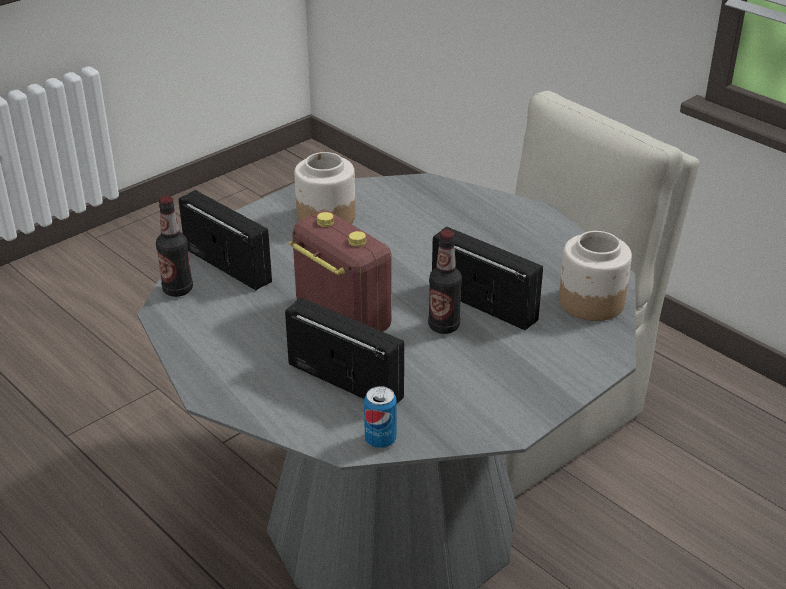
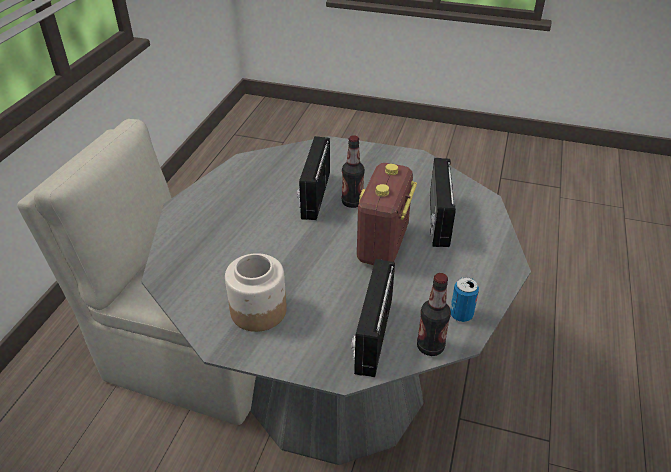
camera: 120 degrees left, 5 degrees up
can [364,386,397,448] -> can moved to [450,277,479,322]
jar [559,231,632,321] -> none

